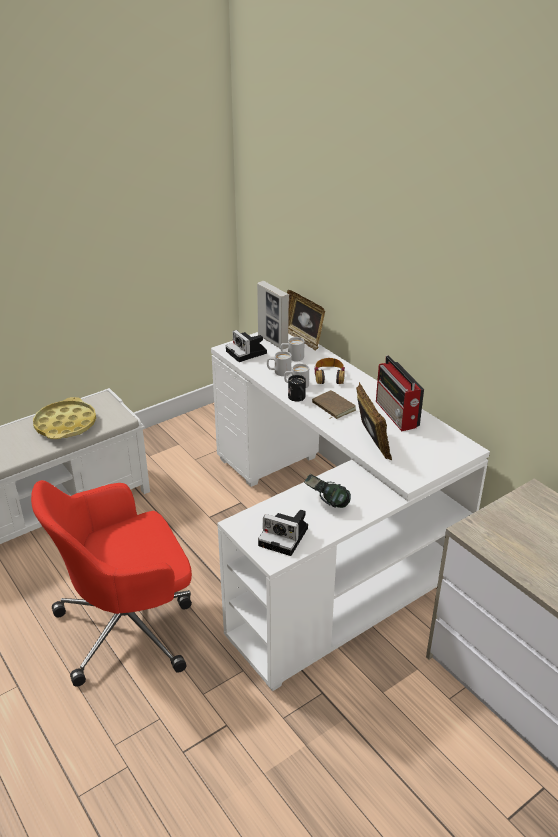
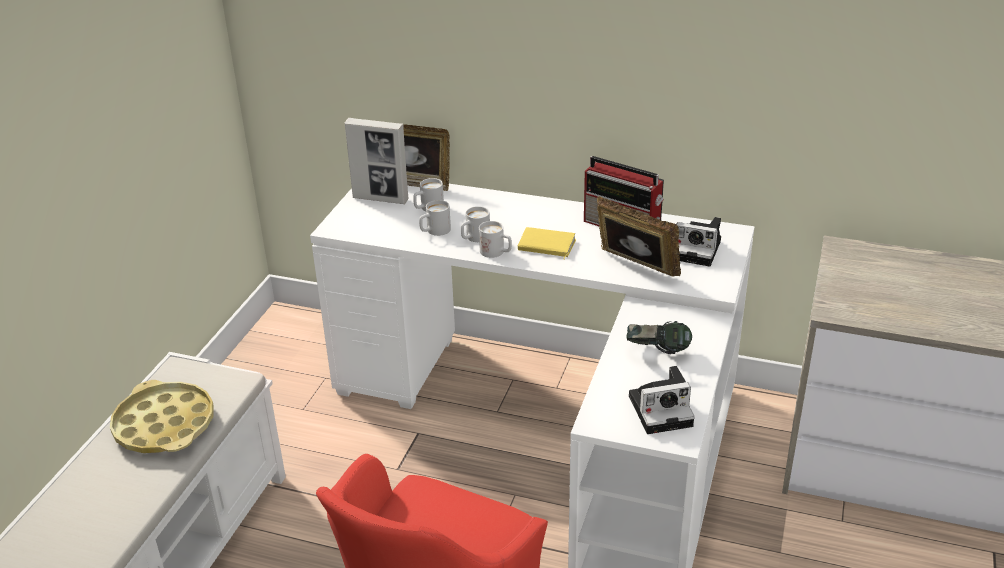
camera: 35 degrees left, 0 degrees up
camera [226,330,267,362] -> camera moved to [676,217,721,267]
black mug [288,375,306,401] -> white mug [479,221,512,258]
brown book [312,390,356,419] -> yellow book [518,227,576,259]
headphones [314,358,345,384] -> none

